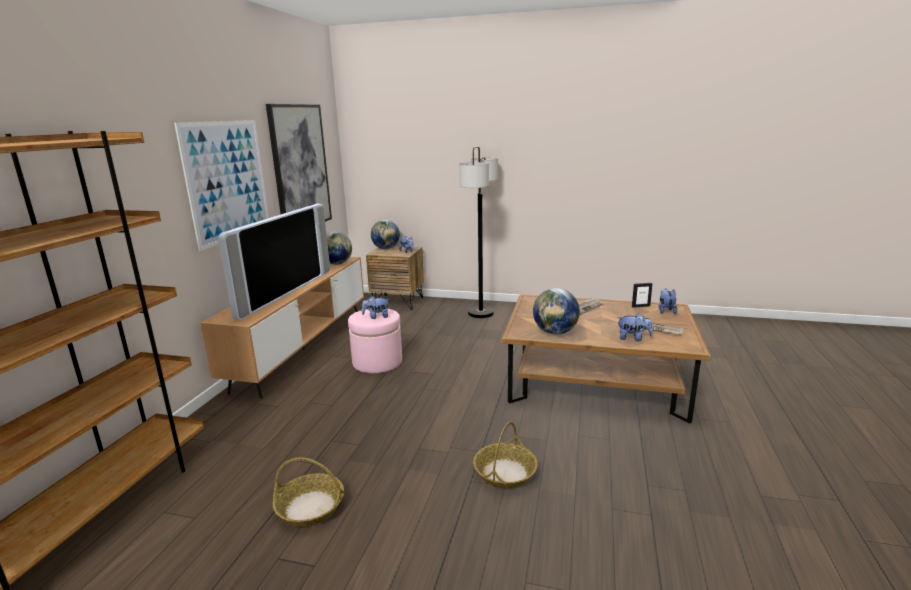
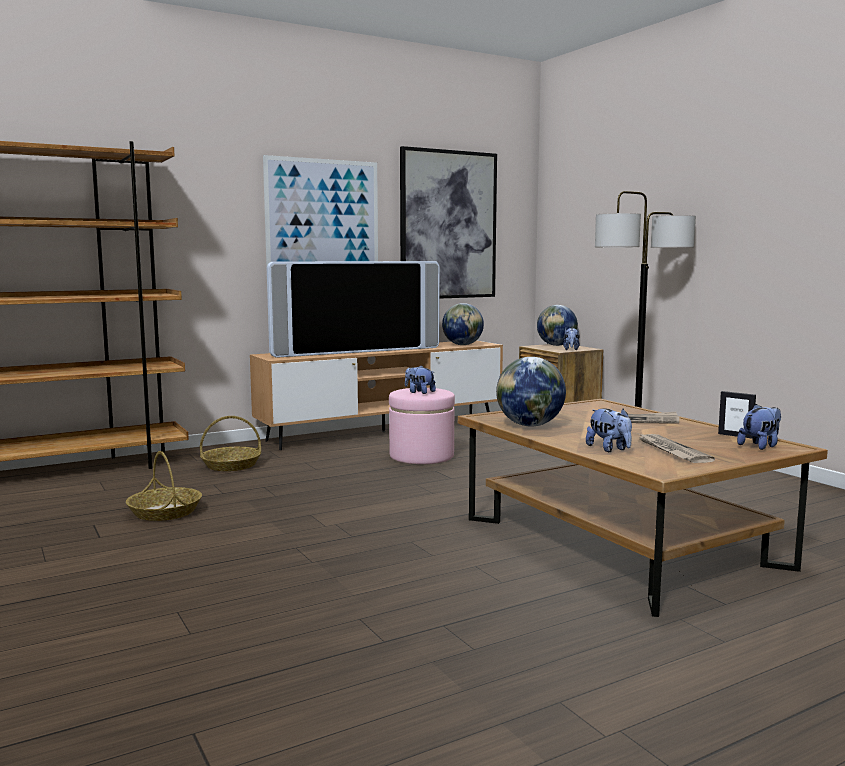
camera: 45 degrees right, 10 degrees down
basket [473,422,538,489] -> basket moved to [200,416,261,471]

